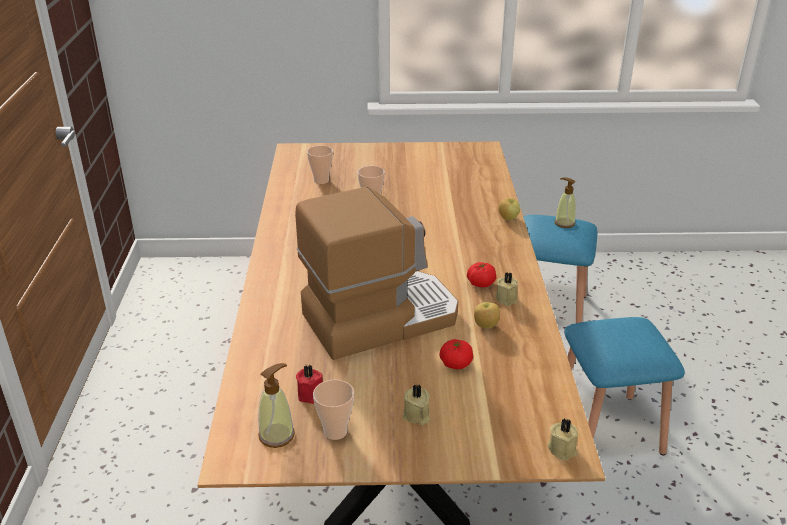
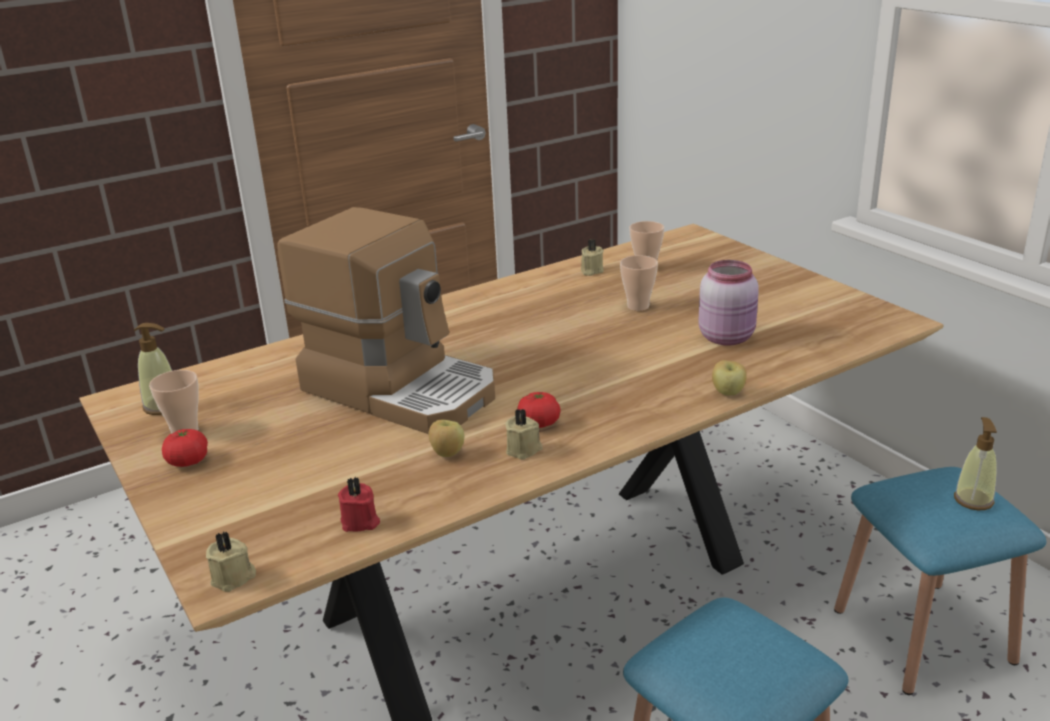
camera: 60 degrees right, 5 degrees down
red candle [296,364,323,404] -> red candle moved to [338,477,380,532]
beige candle [403,385,430,425] -> beige candle moved to [581,239,604,276]
tomato [439,339,473,369] -> tomato moved to [162,429,208,467]
none -> pink jar [698,260,759,346]

